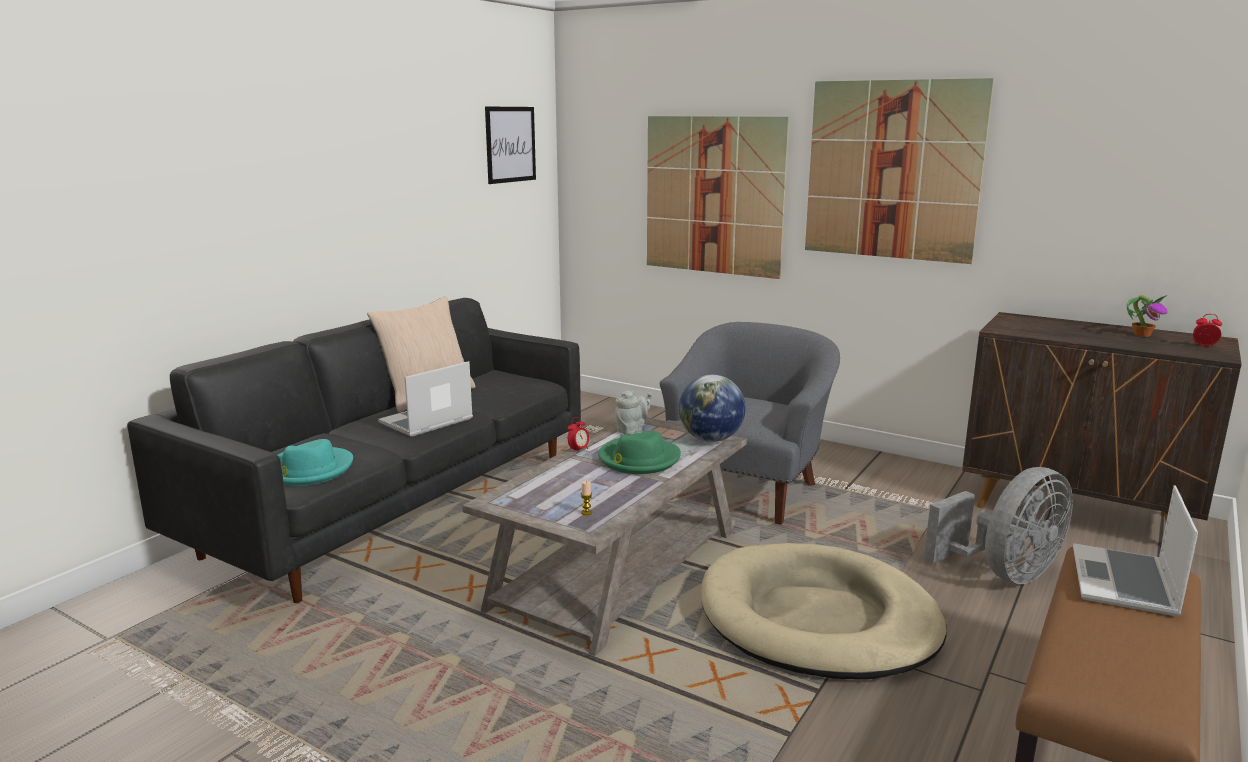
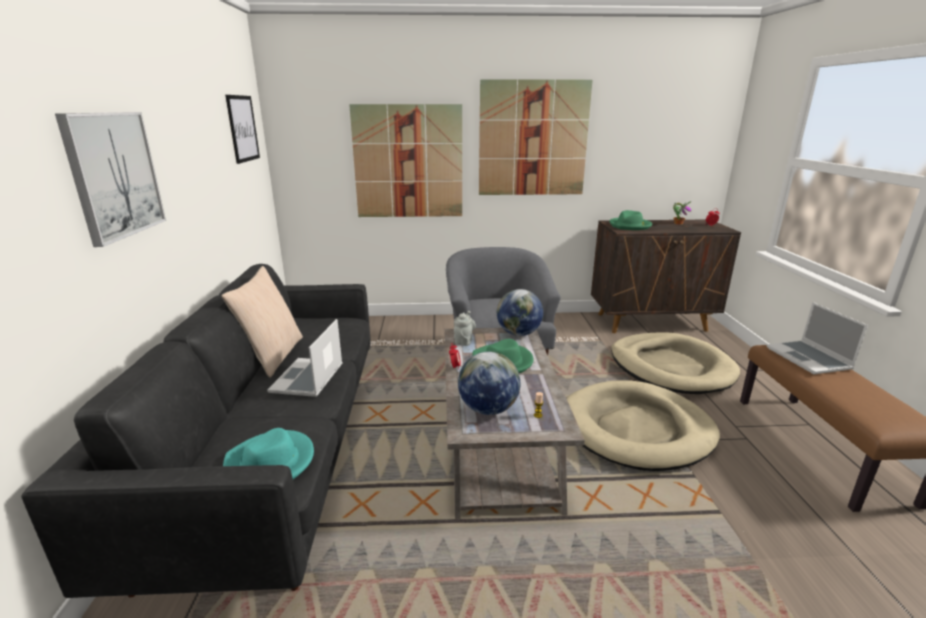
camera: 35 degrees left, 5 degrees up
grey fan [924,467,1073,584] -> beige dog bed [611,332,740,394]
none -> picture [55,112,166,247]
none -> globe [458,351,520,415]
none -> green hat [609,210,652,230]

